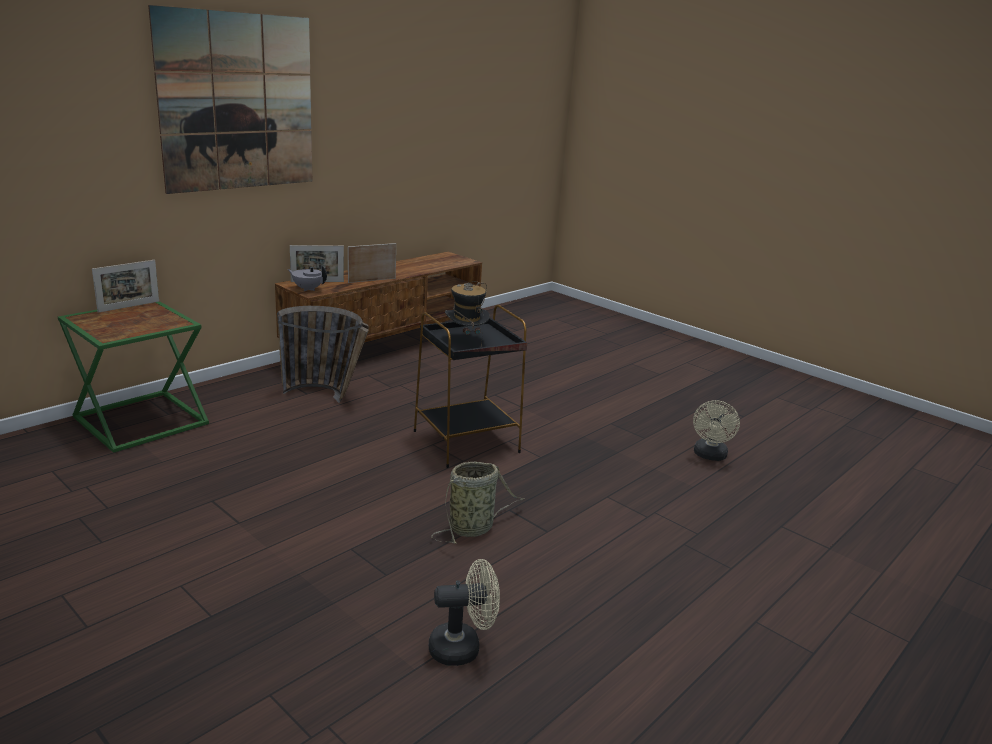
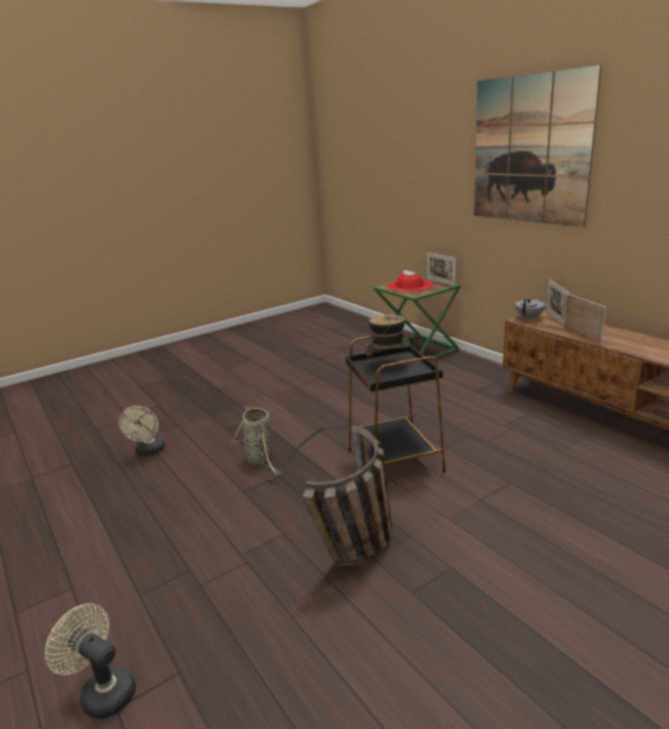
camera: 105 degrees right, 0 degrees up
basket [277,306,369,403] -> basket moved to [287,425,392,563]
beige fan [693,400,740,461] -> beige fan moved to [45,603,136,719]
none -> red hat [386,270,434,292]

